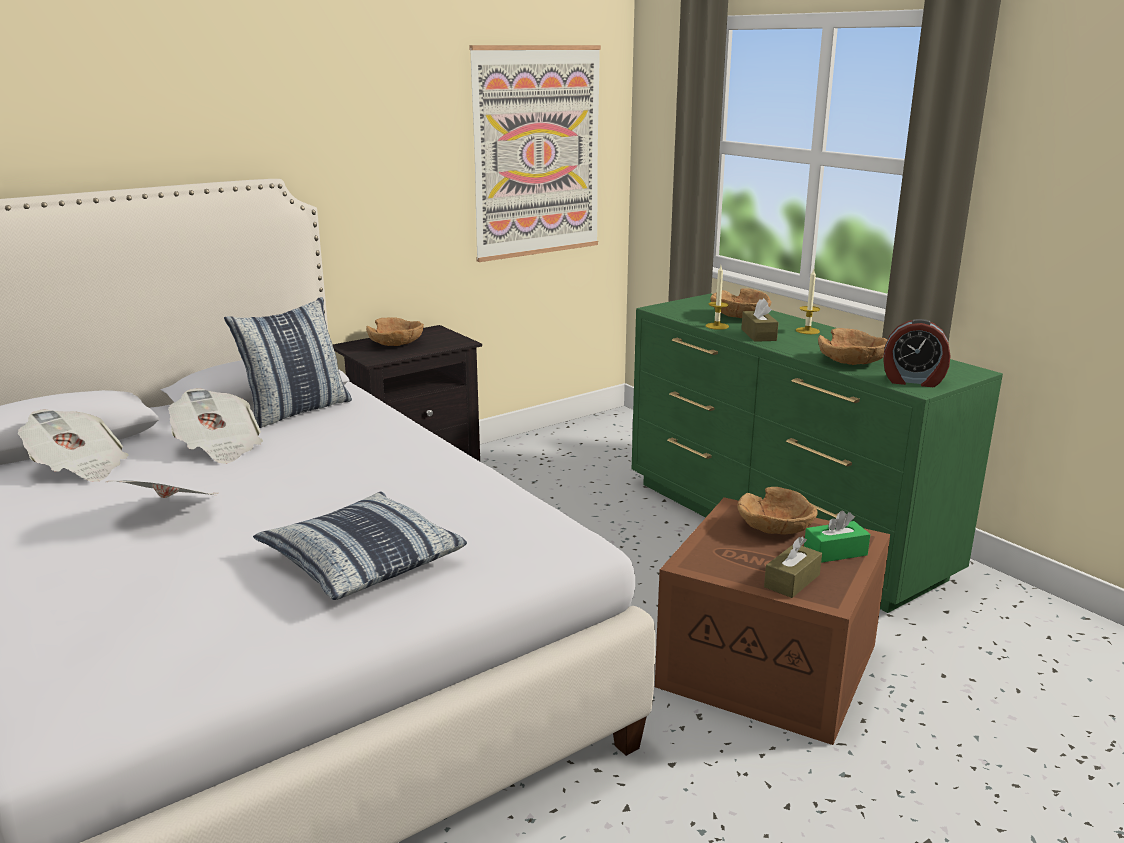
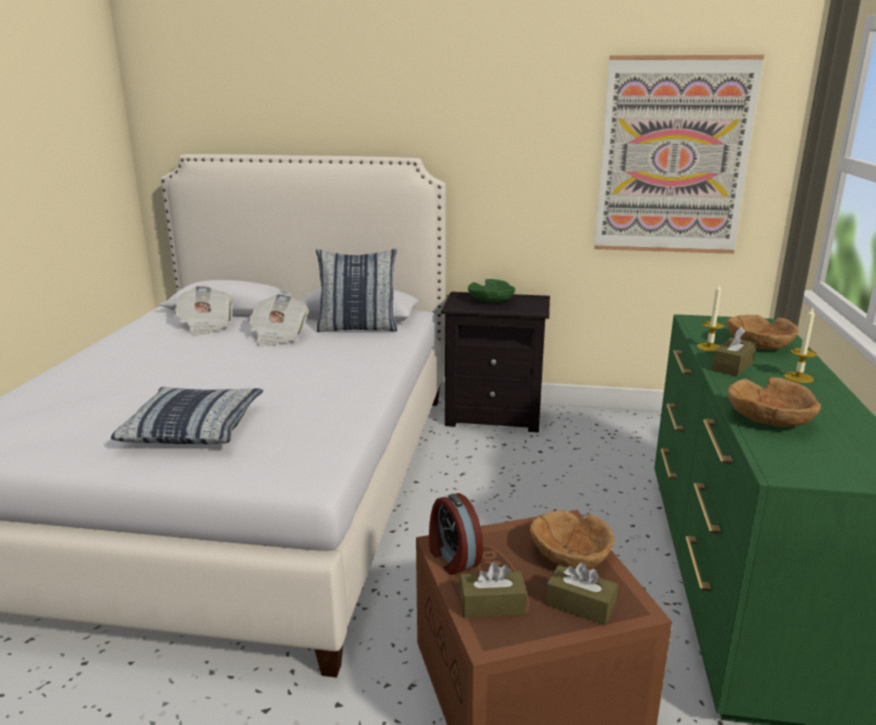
camera: 45 degrees right, 0 degrees up
newspaper [106,480,218,498] -> none
brown bowl [366,317,424,346] -> green bowl [468,279,515,303]
green tissue box [804,511,870,563] -> brown tissue box [545,562,618,626]
alarm clock [883,319,951,387] -> alarm clock moved to [429,493,483,575]

